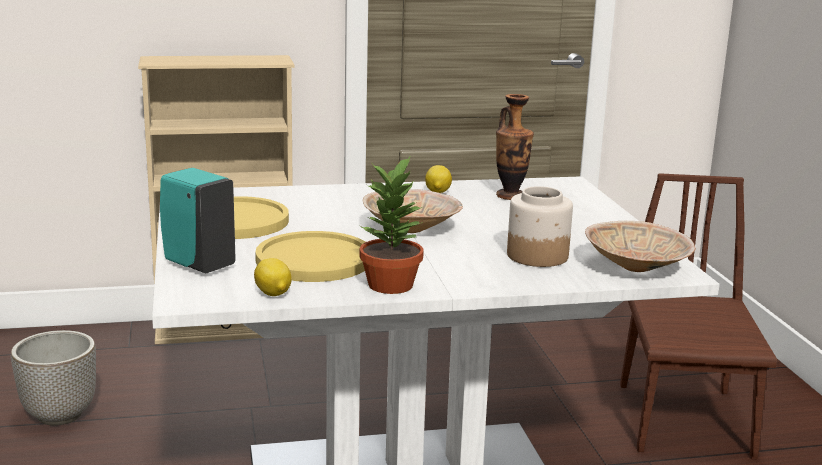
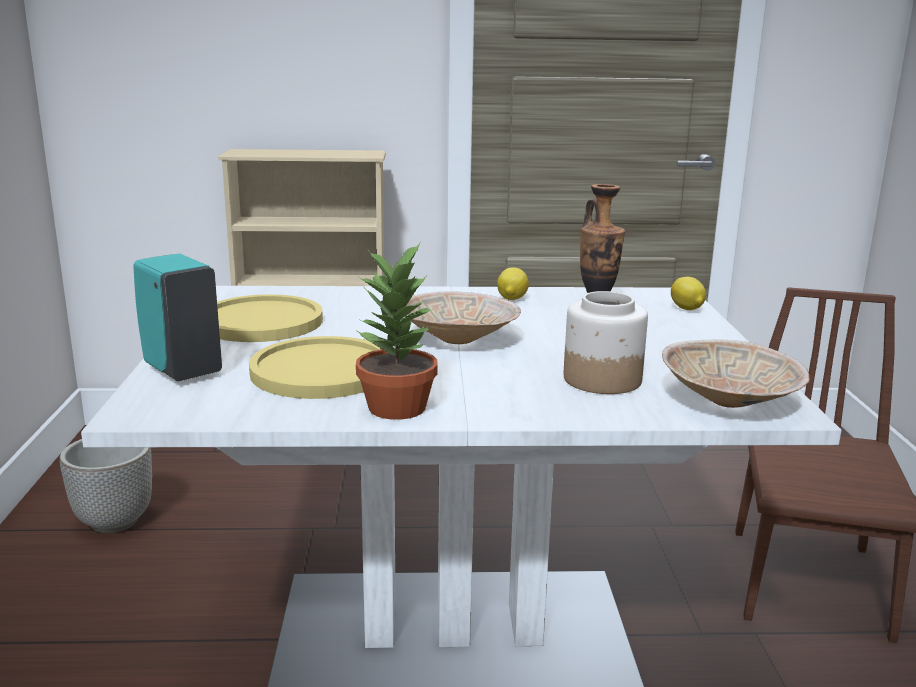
camera: 10 degrees right, 0 degrees up
lemon [254,258,292,296] -> lemon moved to [671,277,706,310]

